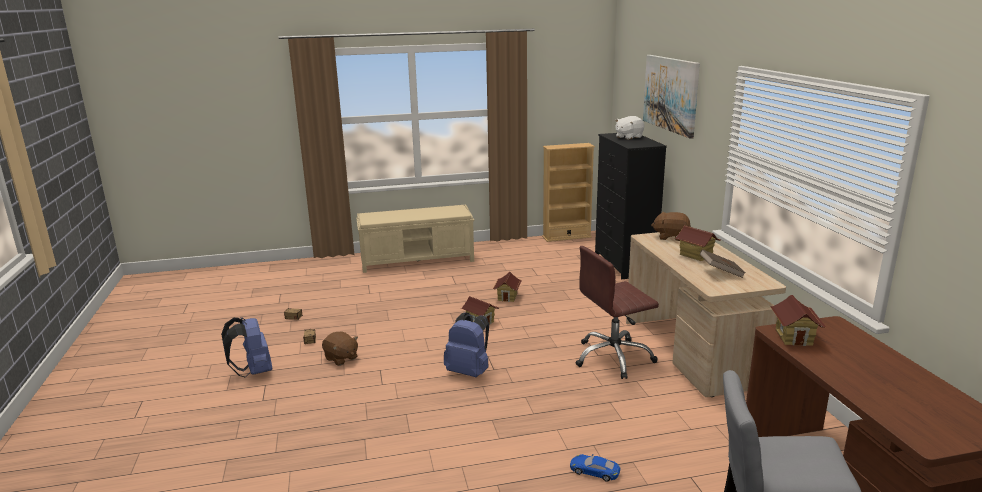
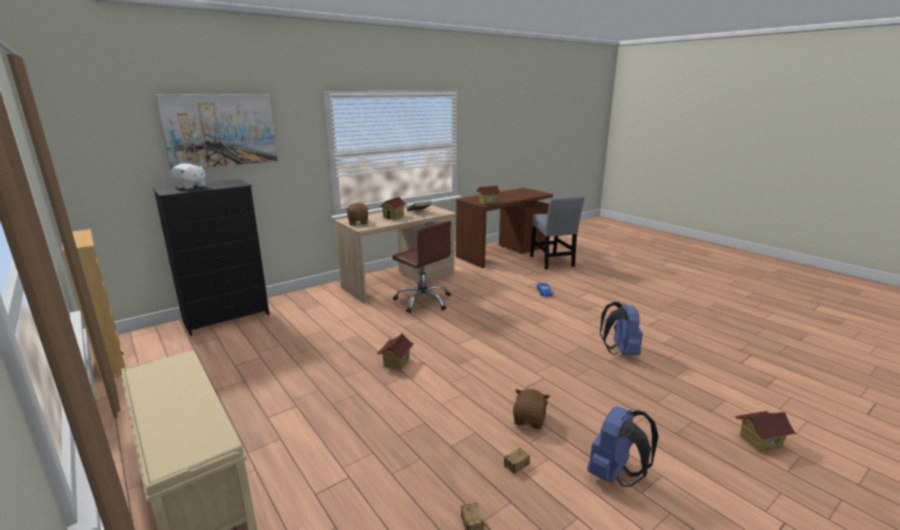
camera: 115 degrees left, 0 degrees up
blue backpack [444,312,489,377] -> blue backpack moved to [600,302,643,355]
toy house [493,272,522,302] -> toy house moved to [735,411,797,452]

